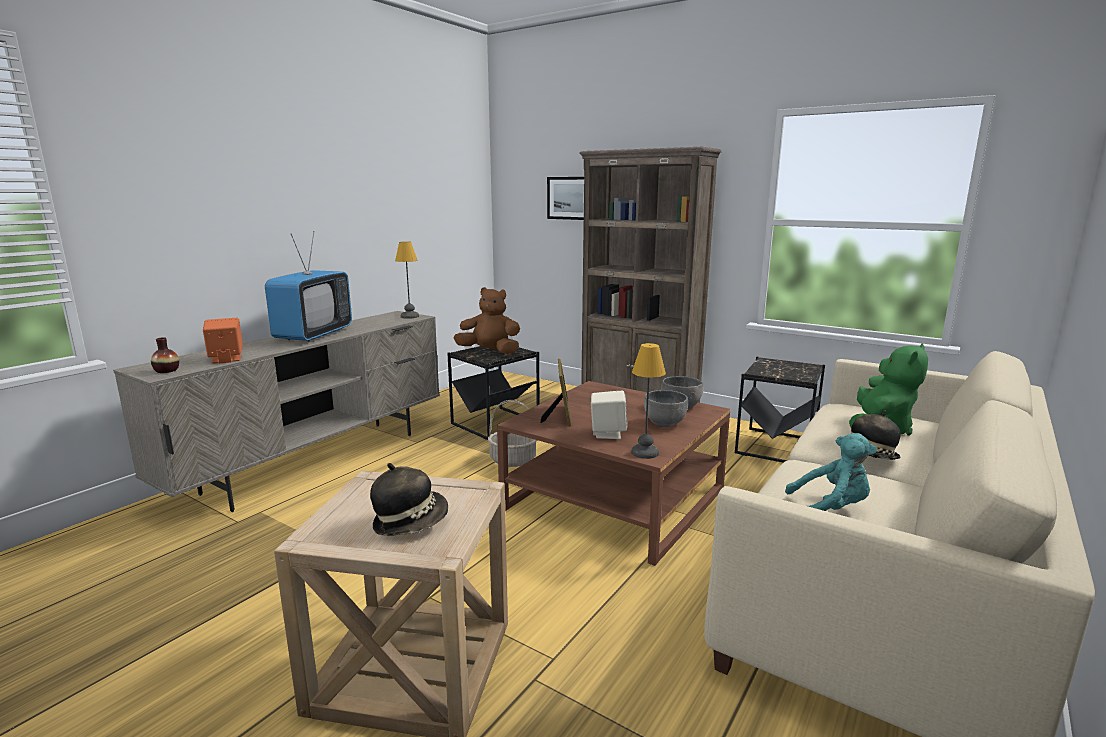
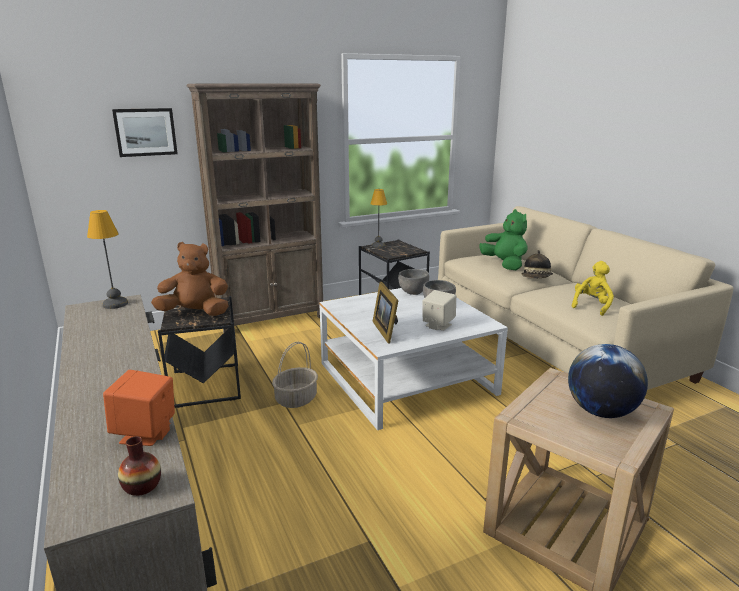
camera: 60 degrees left, 5 degrees up
television [265,231,352,342] -> none
hat [370,463,448,536] -> globe [568,344,648,418]
brown plush toy [454,287,520,354] -> brown plush toy turned 45 degrees clockwise [151,242,229,316]
brown coffee table [497,381,731,566] -> white coffee table [319,288,508,430]
picture frame [540,359,571,427] -> picture frame turned 135 degrees counterclockwise [372,282,399,344]
table lamp [631,343,666,459] -> table lamp moved to [371,189,387,248]
turquoise plush toy [785,433,877,511] -> yellow plush toy [572,261,614,316]

